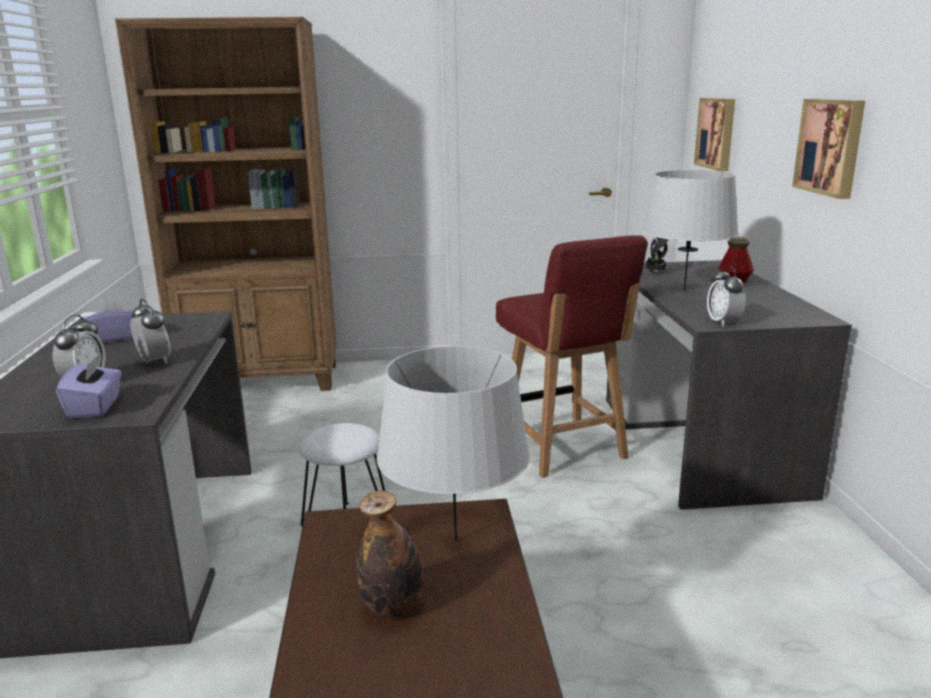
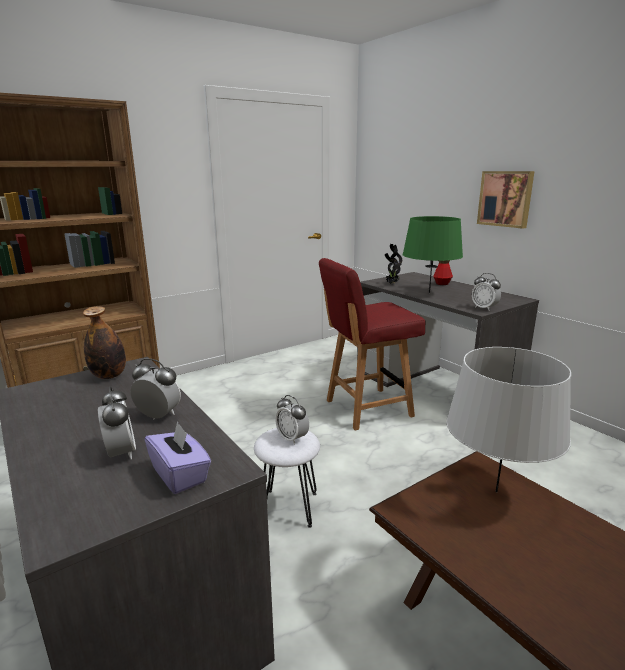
camera: 30 degrees left, 0 degrees up
purple tissue box [83,296,134,343] -> none
bottle [356,490,423,617] -> bottle moved to [83,306,126,379]
red chair [496,235,648,478] -> red chair turned 120 degrees clockwise [319,258,426,430]
grey table lamp [642,170,739,292] -> green table lamp [402,216,463,293]
picture [694,98,735,171] -> none
none -> alarm clock [275,395,309,445]

